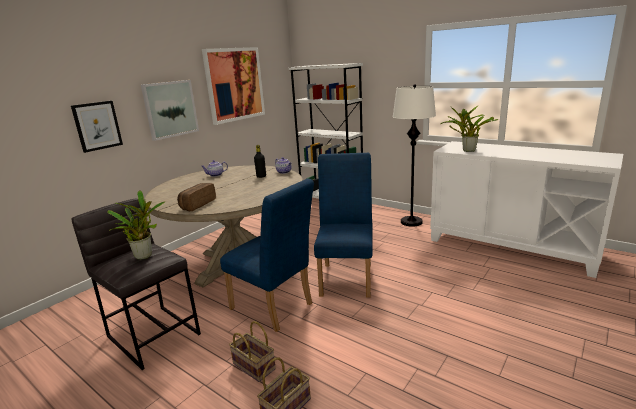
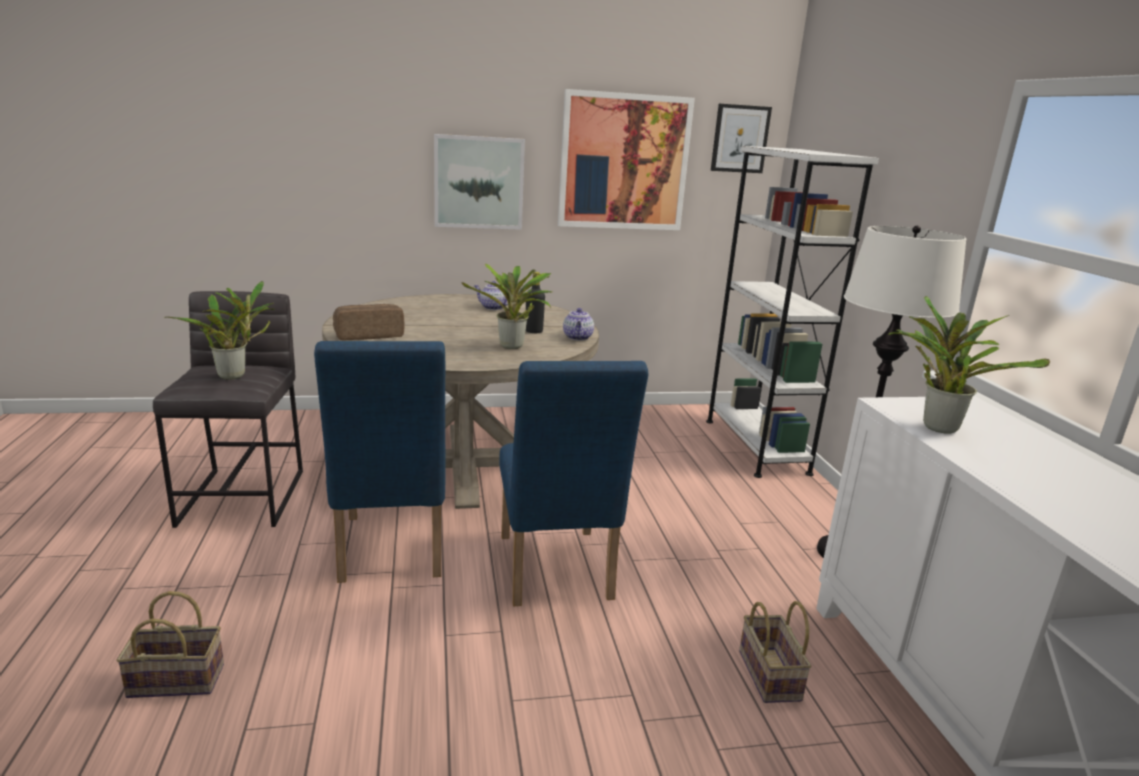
camera: 40 degrees right, 0 degrees up
picture [71,101,123,153] -> picture moved to [711,104,772,173]
basket [229,321,276,382] -> basket moved to [739,601,812,703]
blue chair [314,153,373,297] -> blue chair turned 120 degrees clockwise [499,361,649,606]
none -> potted plant [462,264,553,349]

